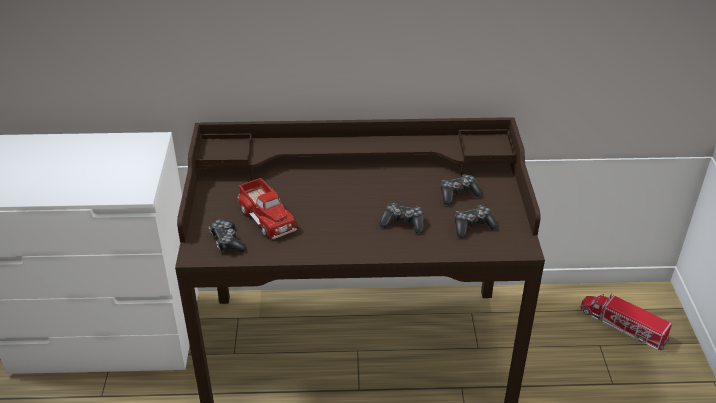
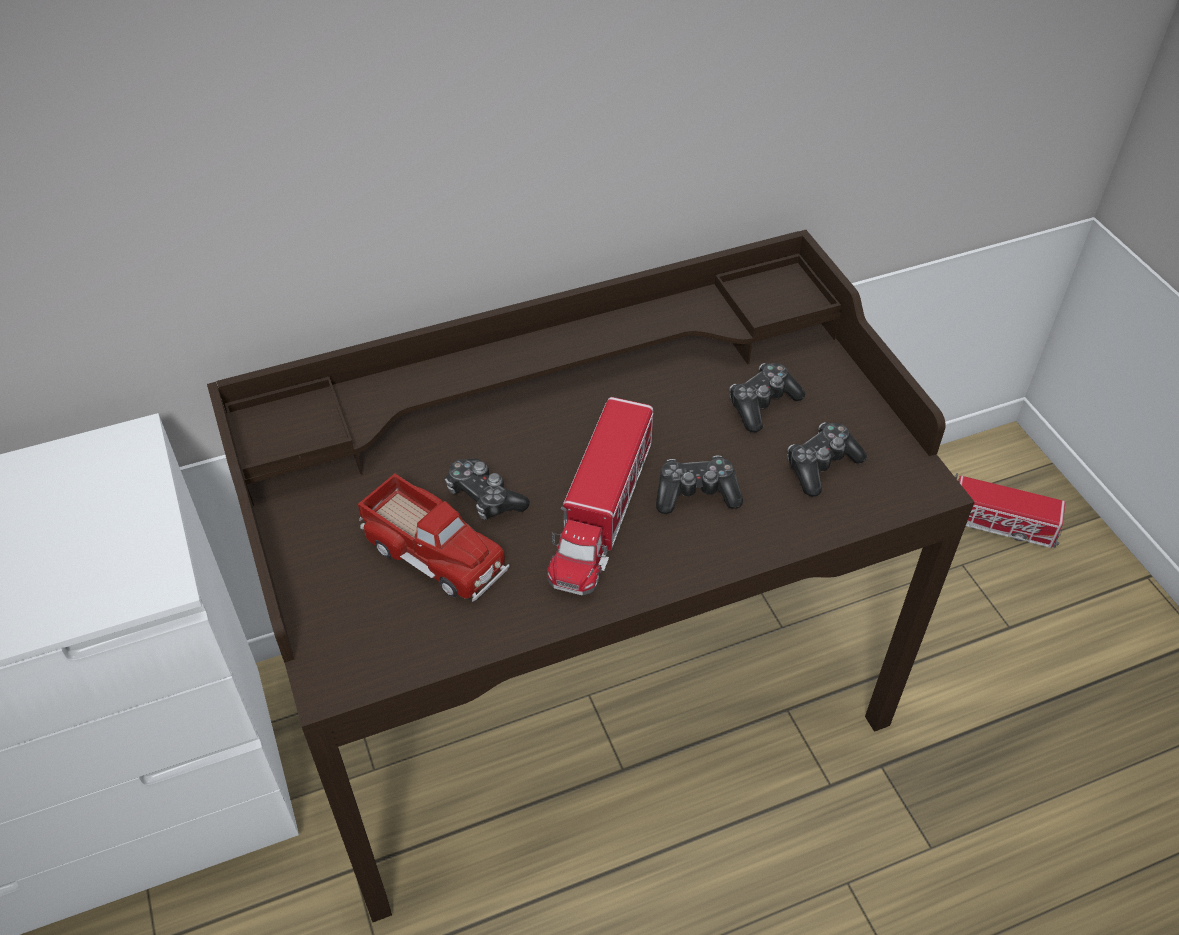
camera: 20 degrees left, 10 degrees up
game controller [209,219,247,252] -> game controller moved to [445,458,530,520]
none -> toy truck [547,397,654,595]

